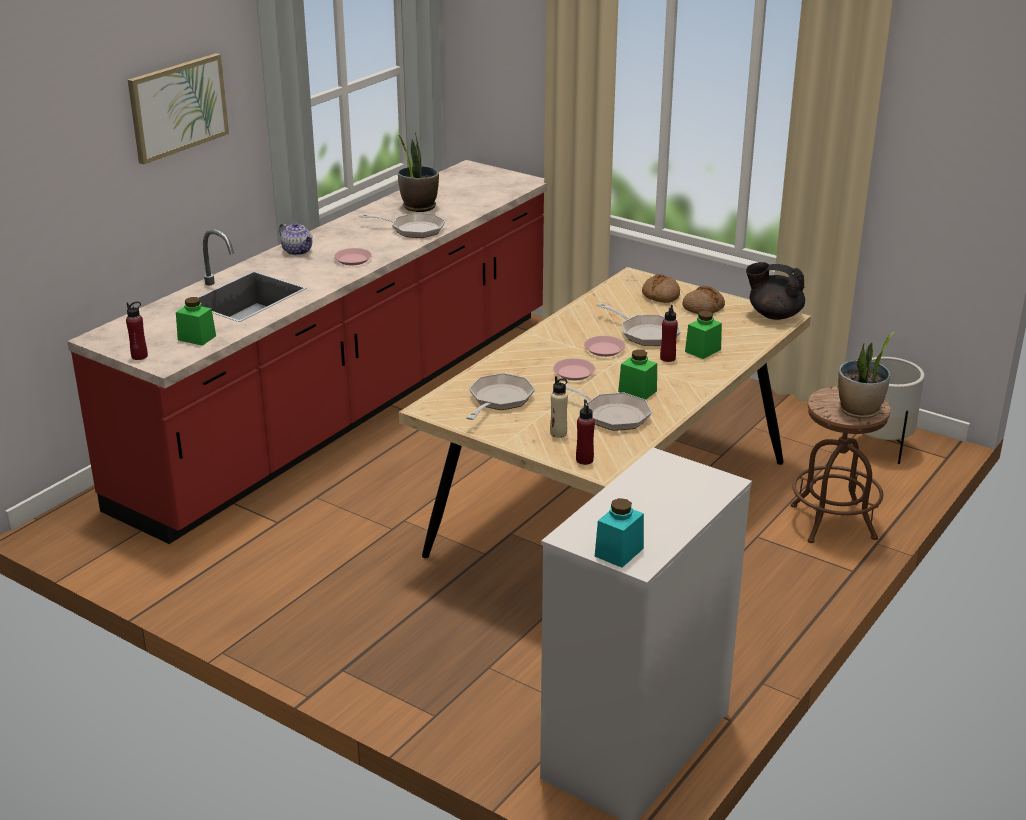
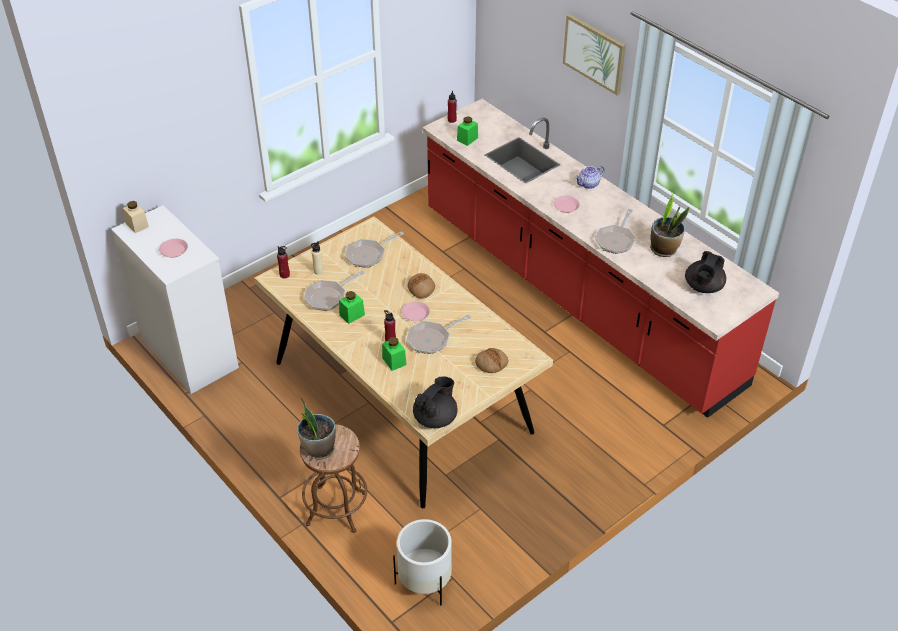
camera: 105 degrees right, 15 degrees up
frying pan [466,373,535,420] -> frying pan turned 105 degrees clockwise [345,231,404,268]
pink plate [553,358,595,380] -> pink plate moved to [159,239,188,258]
turquoise jar [595,498,644,568] -> beige jar [123,201,149,233]
bread [682,286,725,314] -> bread moved to [408,273,435,299]
none -> black teapot [685,251,726,293]

